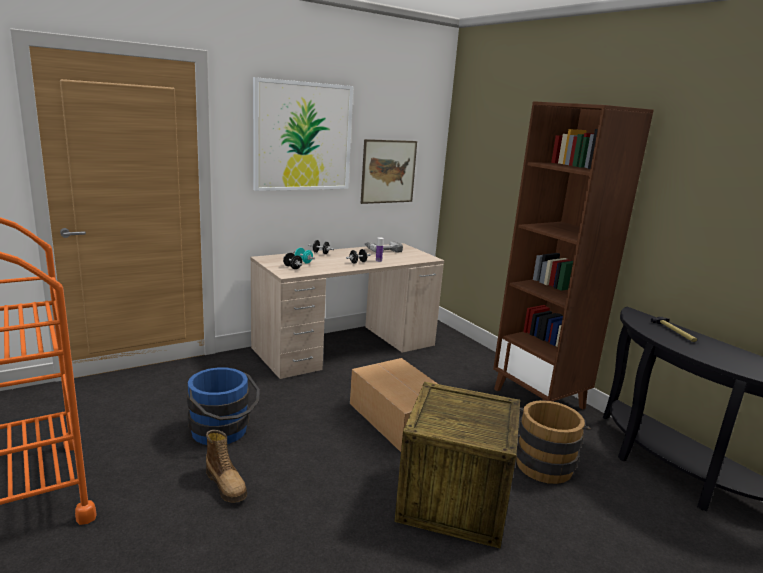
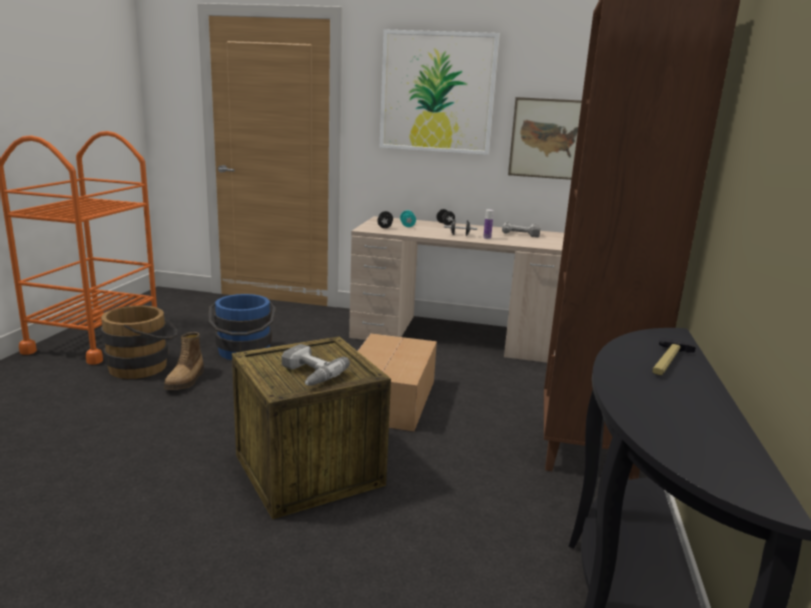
camera: 45 degrees right, 0 degrees up
brown bucket [516,400,591,484] -> brown bucket moved to [101,305,177,379]
none -> power drill [282,344,350,386]

